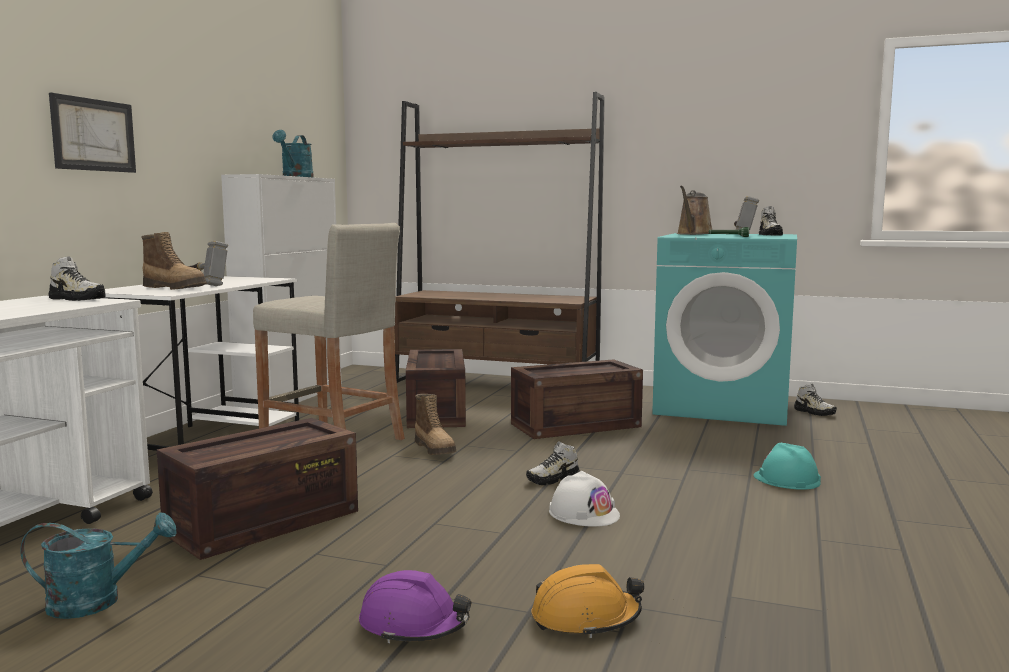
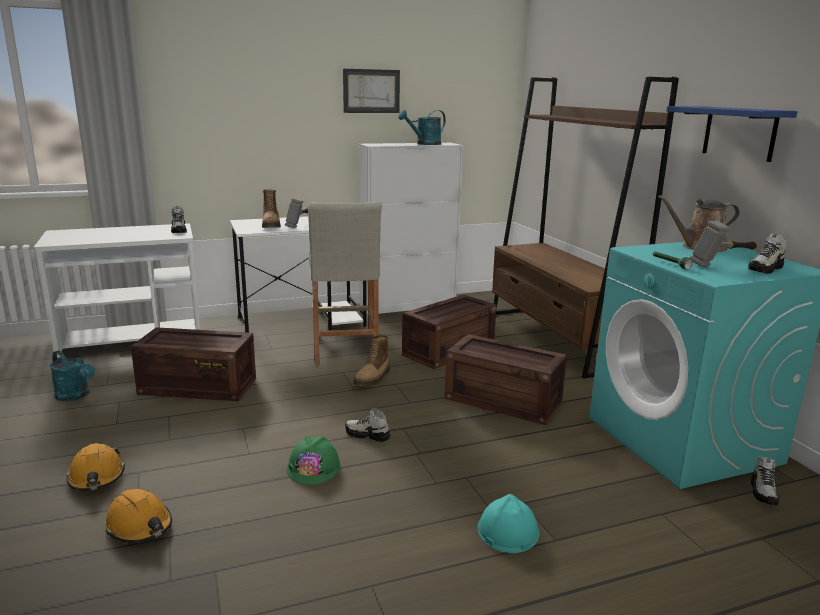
camera: 50 degrees right, 10 degrees up
picture [49,93,136,173] -> picture moved to [343,69,400,113]
purple hard hat [359,570,471,643] -> orange hard hat [66,443,125,491]
white hard hat [549,471,620,527] -> green hard hat [287,436,340,485]
none -> blue shelf [667,106,798,162]

